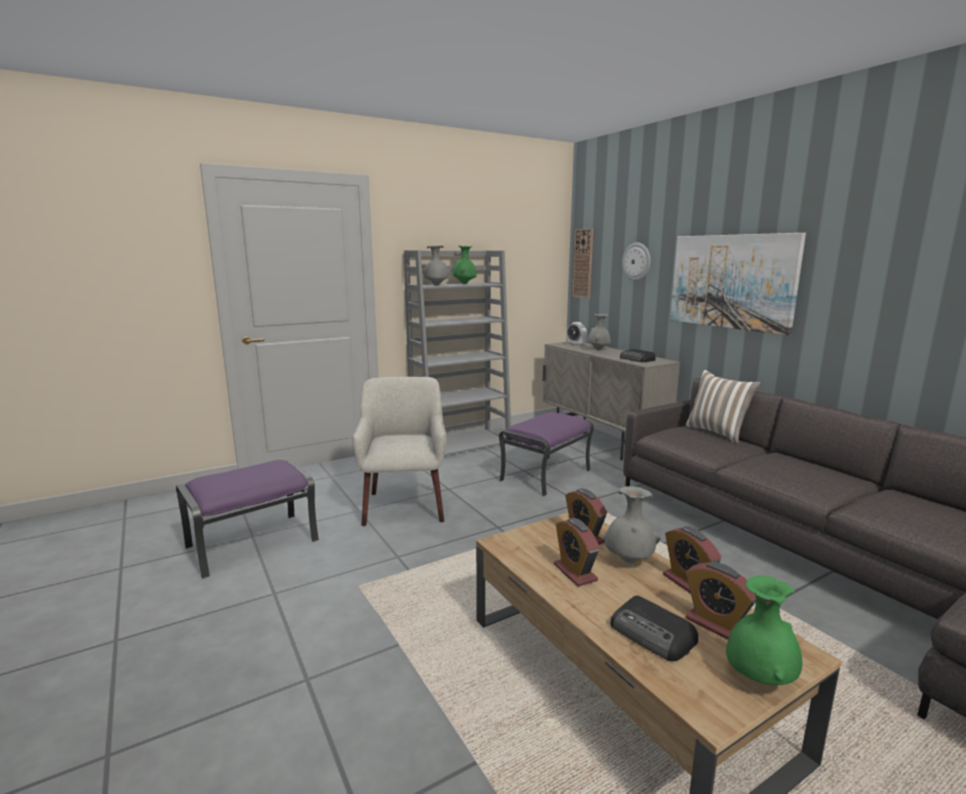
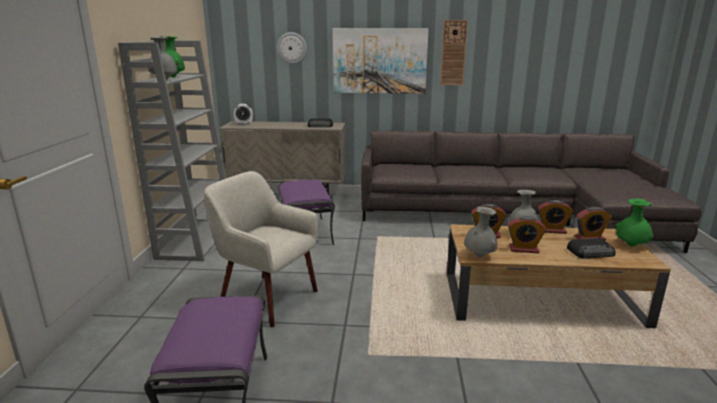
camera: 55 degrees left, 5 degrees up
wall clock [572,228,593,299] -> wall clock moved to [440,20,468,85]
grey vase [587,314,611,350] -> grey vase moved to [464,207,497,257]
pillow [685,370,760,444] -> none

